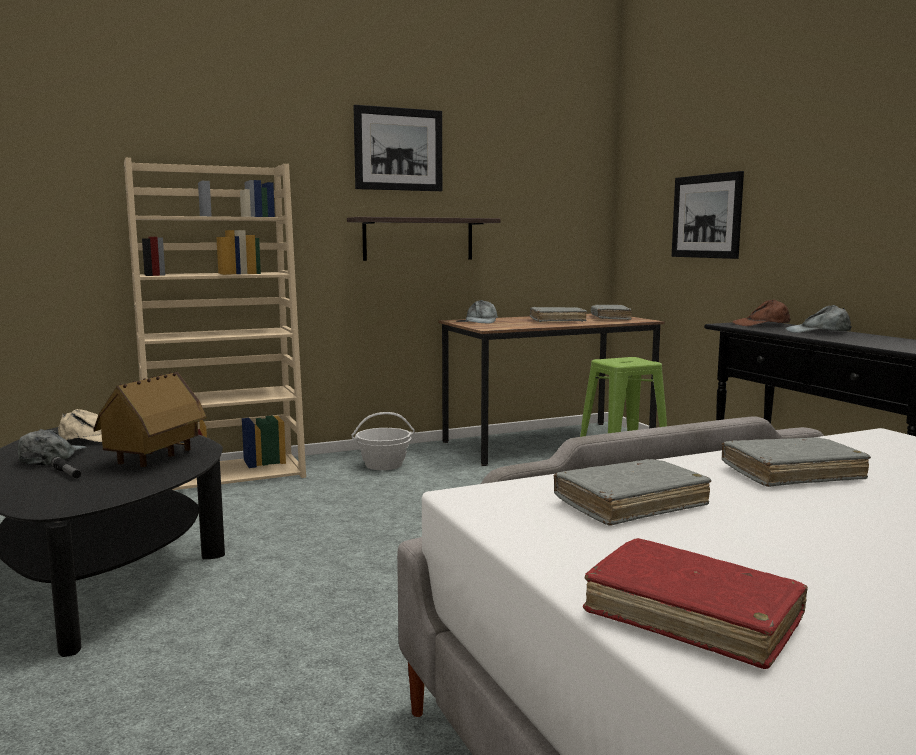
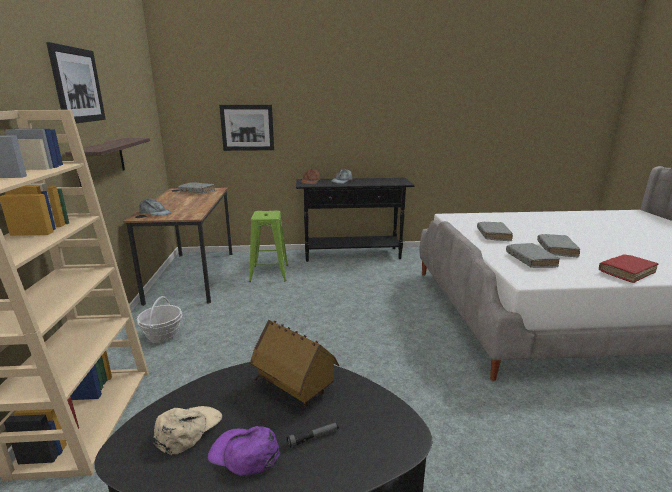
camera: 70 degrees left, 10 degrees up
grey cap [18,429,86,466] -> purple cap [208,426,280,476]
grey book [530,307,587,322] -> grey book moved to [537,234,580,257]

